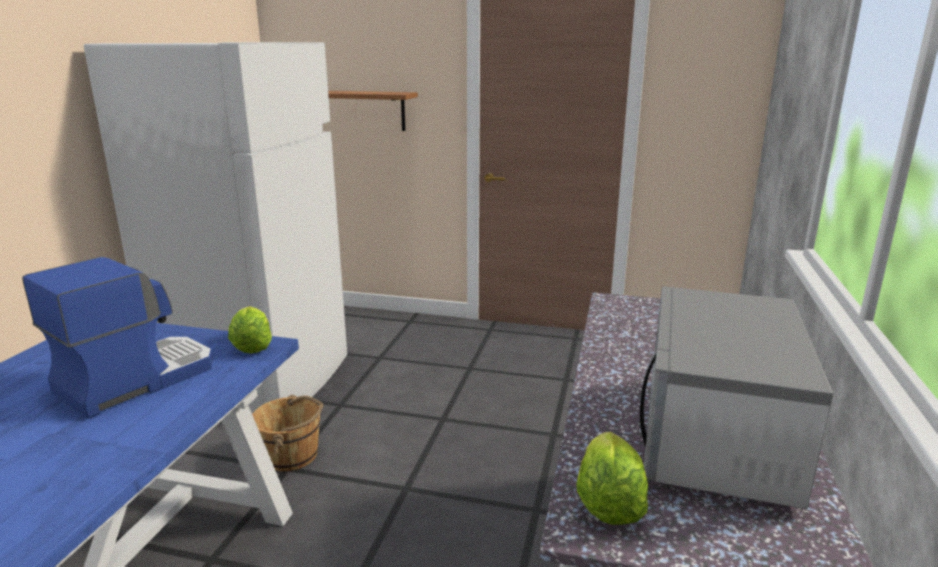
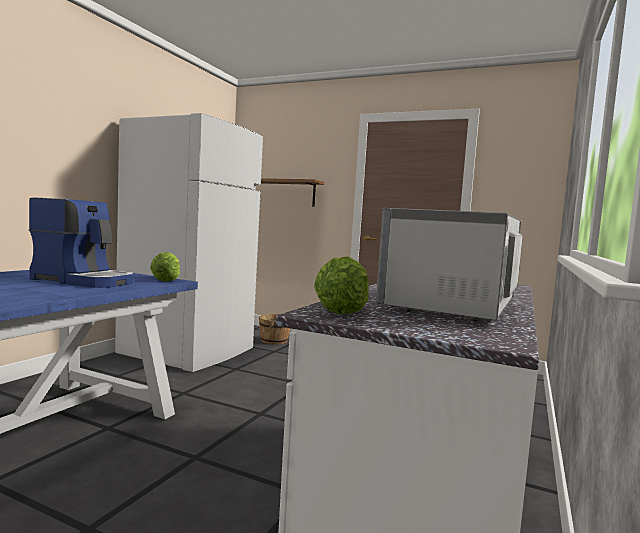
camera: 10 degrees right, 15 degrees down
coffee machine [22,257,213,419] -> coffee machine turned 60 degrees clockwise [29,197,133,288]
brown bucket [252,395,323,471] -> brown bucket moved to [259,314,290,345]

